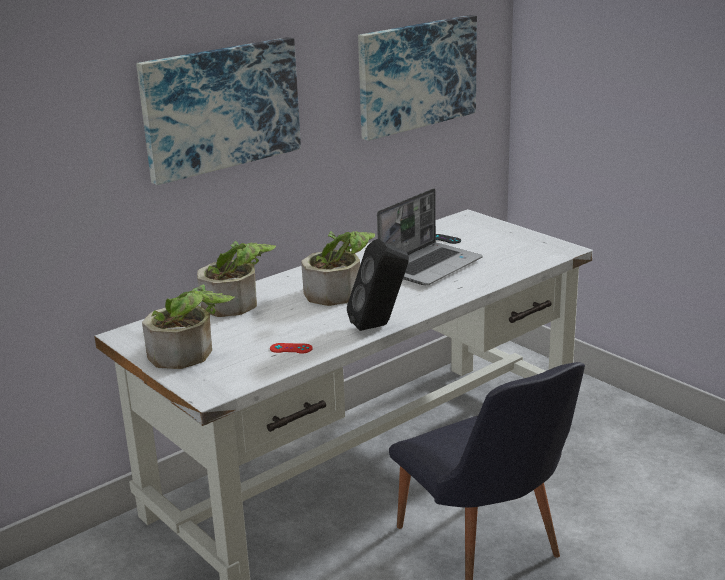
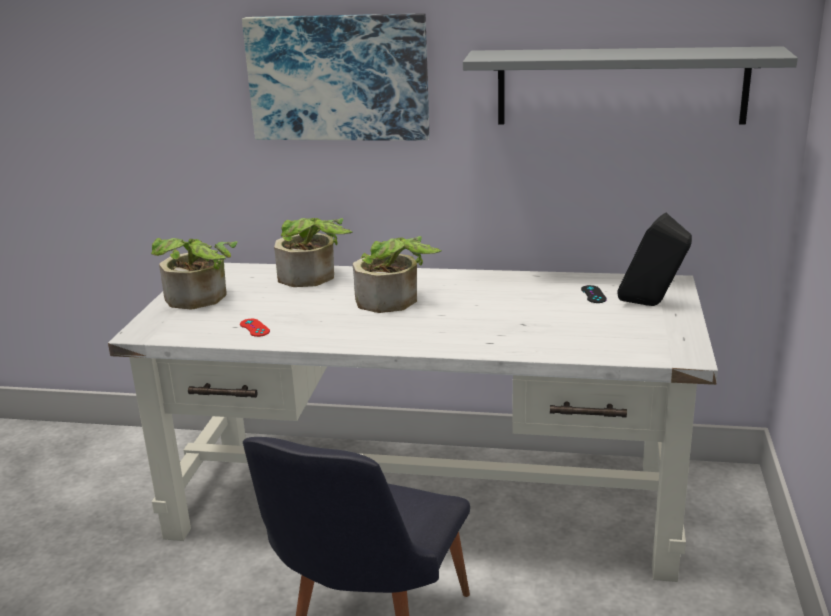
camera: 50 degrees right, 0 degrees up
black speaker [347,239,409,331] -> black speaker moved to [617,213,692,306]
picture [358,15,477,141] -> grey shelf [463,46,798,125]
laptop [377,188,483,285] -> none

